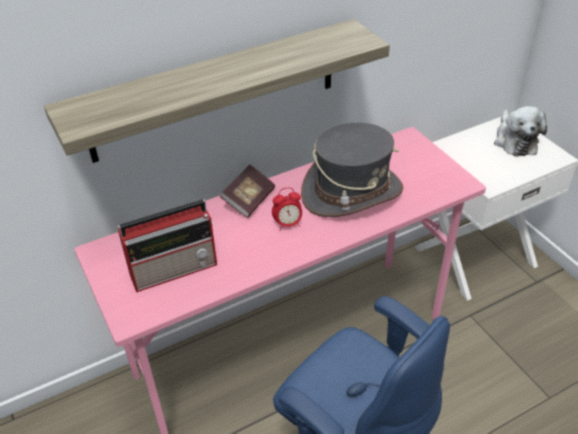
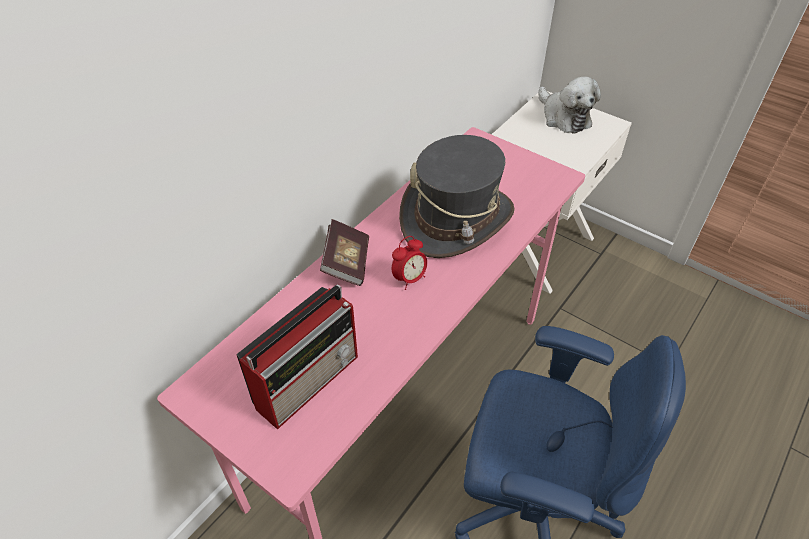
camera: 25 degrees left, 5 degrees up
shelf [44,19,390,163] -> none

